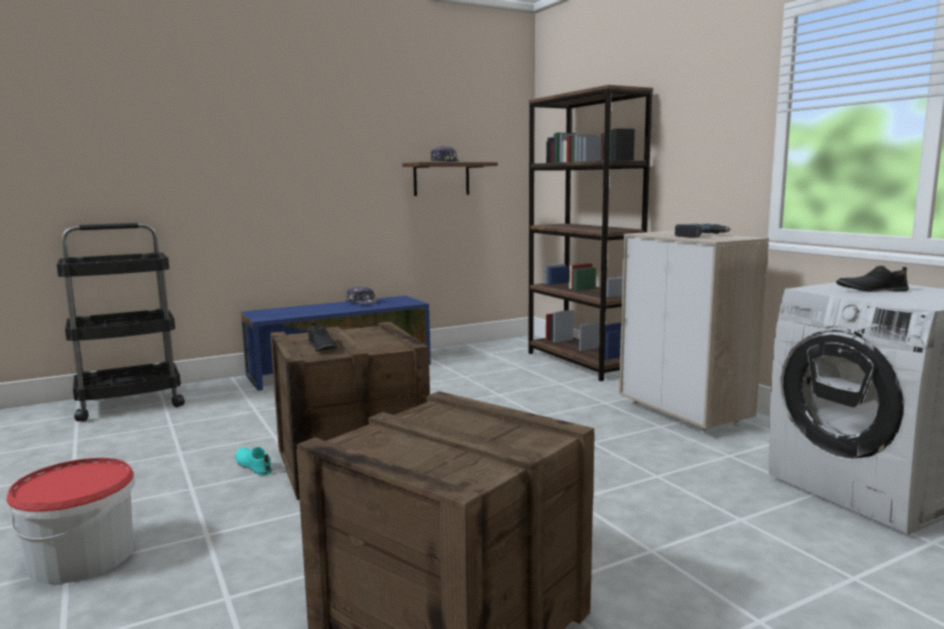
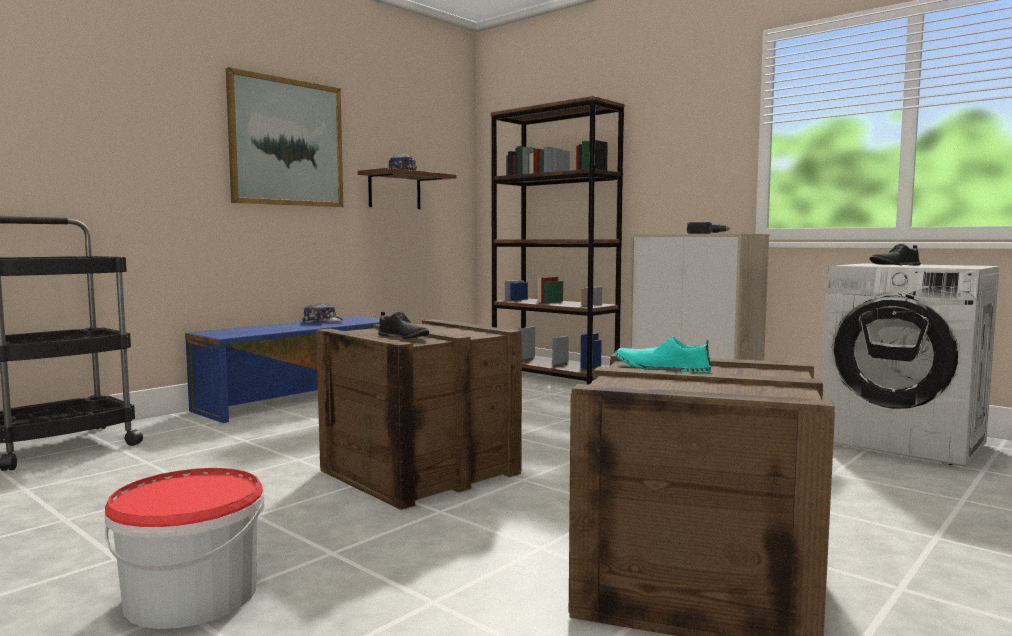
camera: 20 degrees left, 5 degrees down
turquoise shoe [235,447,272,475] -> turquoise shoe moved to [615,336,711,373]
none -> picture [226,67,343,207]

